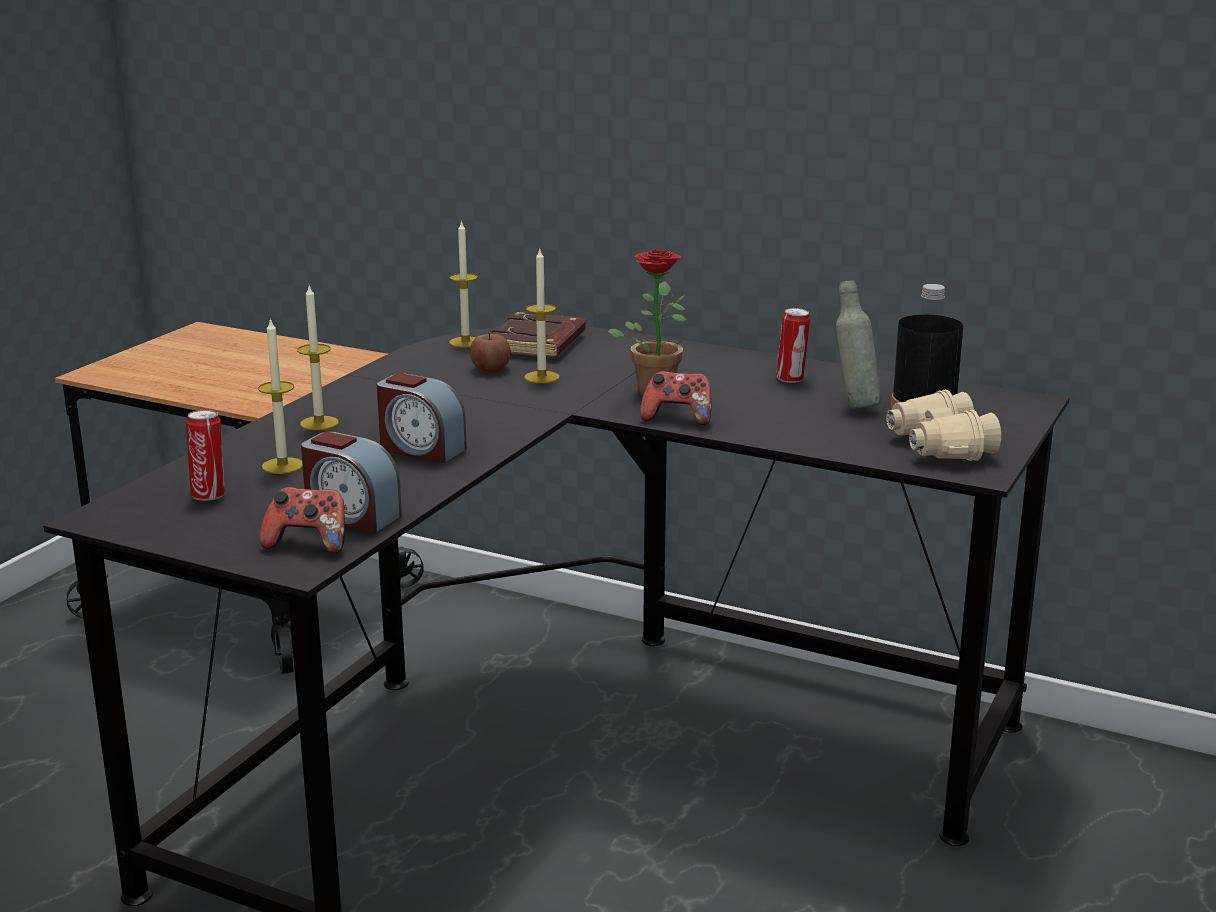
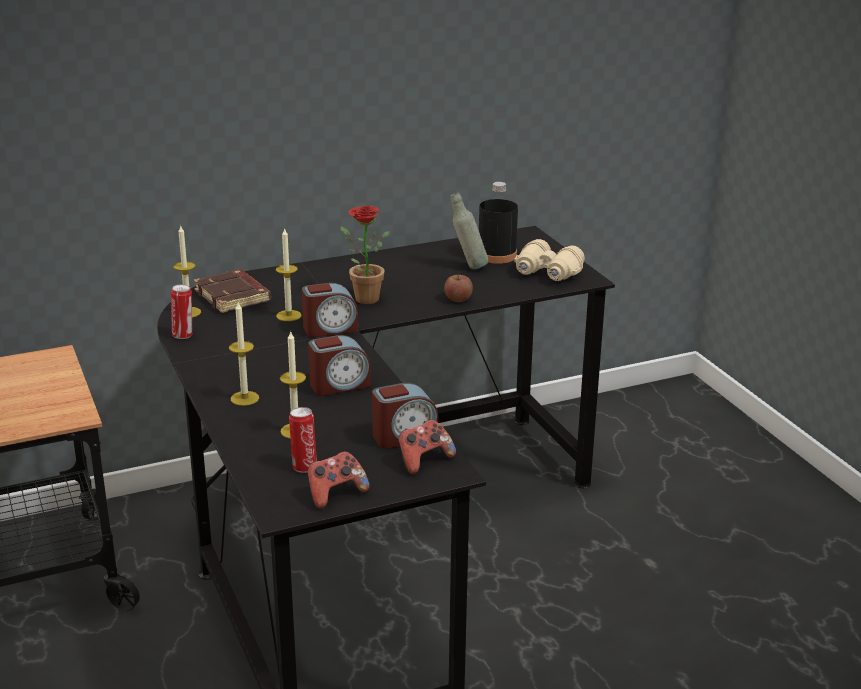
camera: 50 degrees left, 5 degrees up
apple [470,333,511,372] -> apple moved to [444,275,473,302]
game controller [640,371,711,425] -> game controller moved to [307,451,370,509]
can [776,308,810,383] -> can moved to [171,285,192,339]
none -> alarm clock [302,283,358,337]

